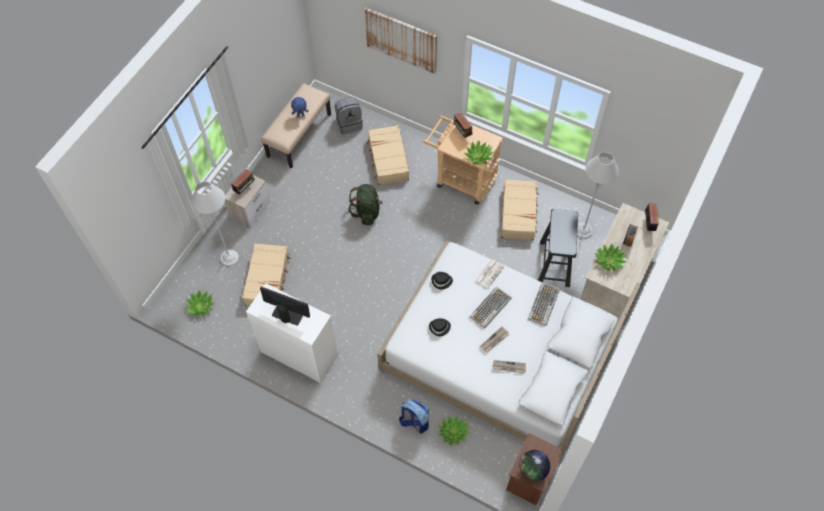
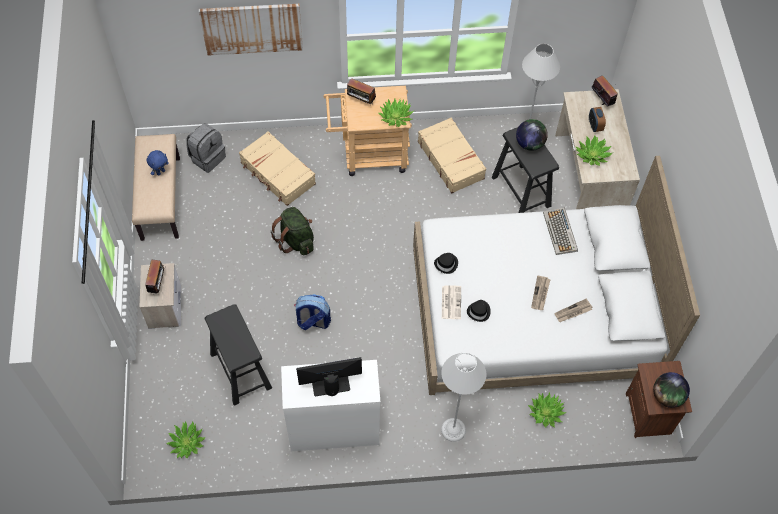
camera: 35 degrees left, 0 degrees up
grey floor lamp [191,181,239,266] -> grey floor lamp moved to [441,352,486,442]
beige suitcase [242,243,291,306] -> black stool [204,304,272,406]
backpack [399,399,429,434] -> backpack moved to [294,294,331,330]
keyboard [469,287,512,328] -> none
newspaper [475,260,504,288] -> newspaper moved to [442,285,461,319]
none -> globe [516,119,548,151]

